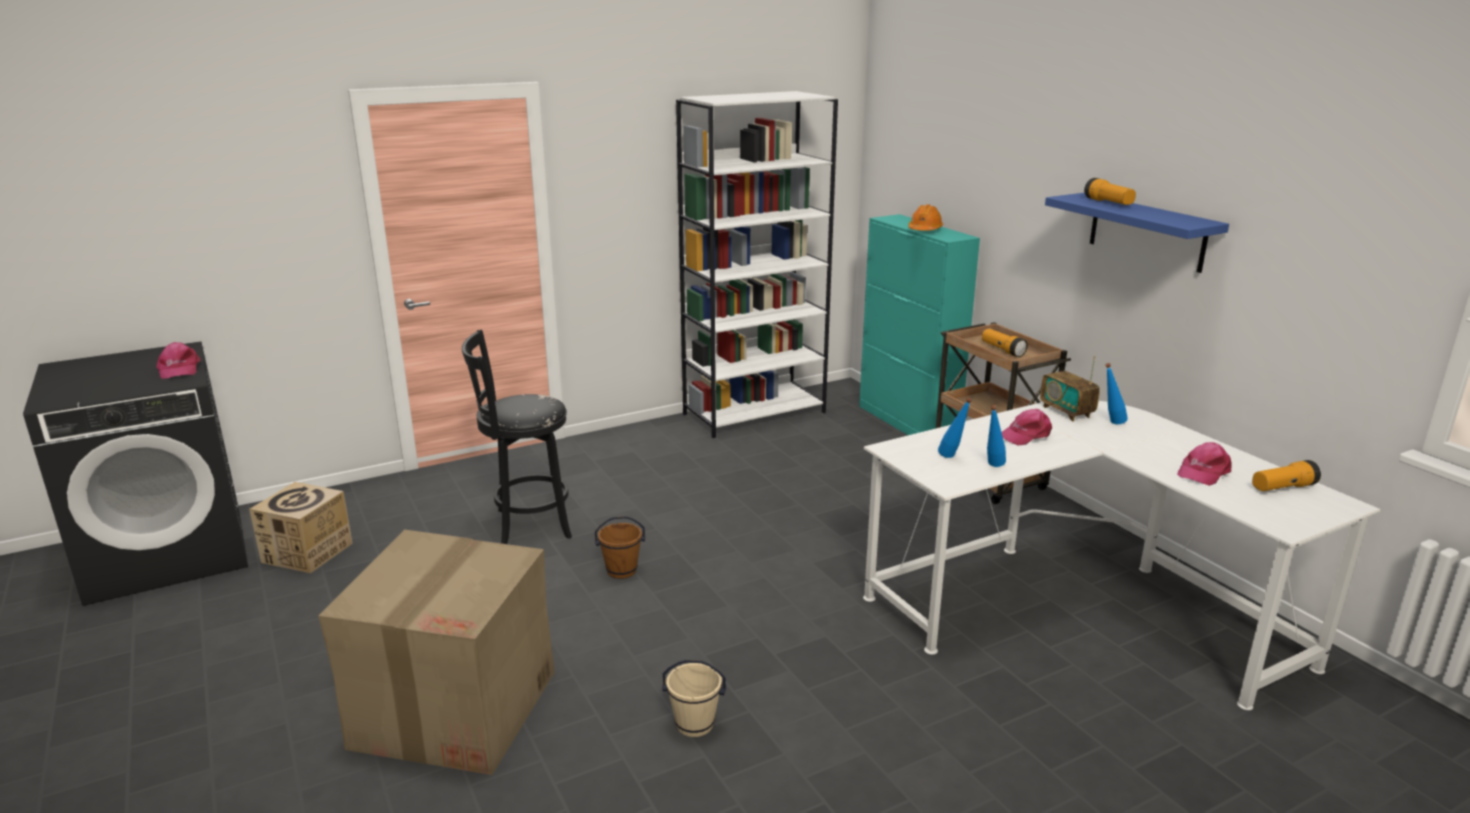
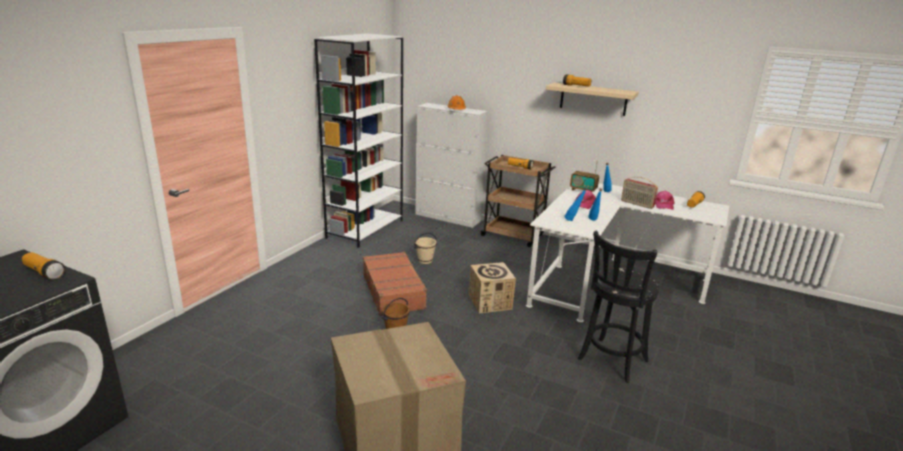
camera: 35 degrees left, 0 degrees up
pink cap [156,342,201,379] -> flashlight [22,252,65,280]
cardboard box [249,482,353,573] -> cardboard box moved to [469,262,516,314]
black stool [462,329,572,544] -> black stool moved to [578,231,659,383]
beige bucket [662,660,726,737] -> beige bucket moved to [414,233,437,264]
turquoise cabinet [859,214,980,435] -> white cabinet [415,103,488,228]
blue shelf [1045,193,1229,273] -> beige shelf [546,83,639,116]
none -> brown suitcase [363,252,428,316]
none -> radio [621,177,658,209]

